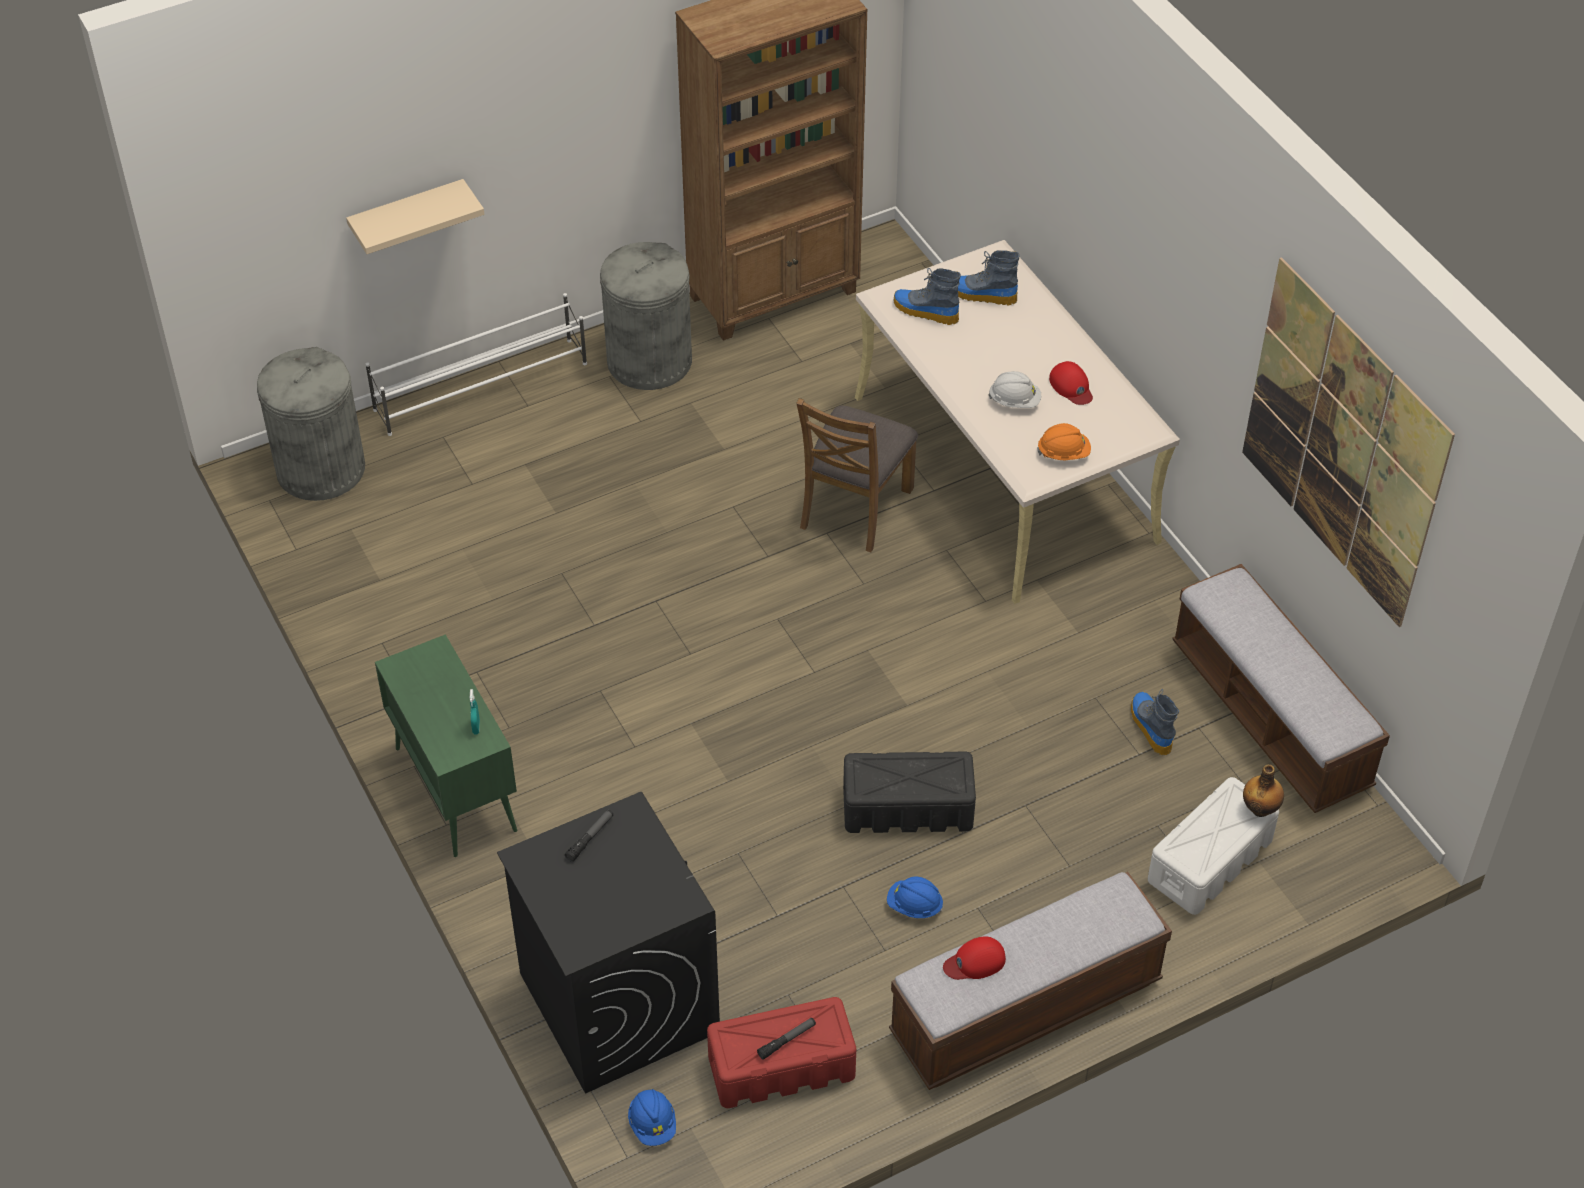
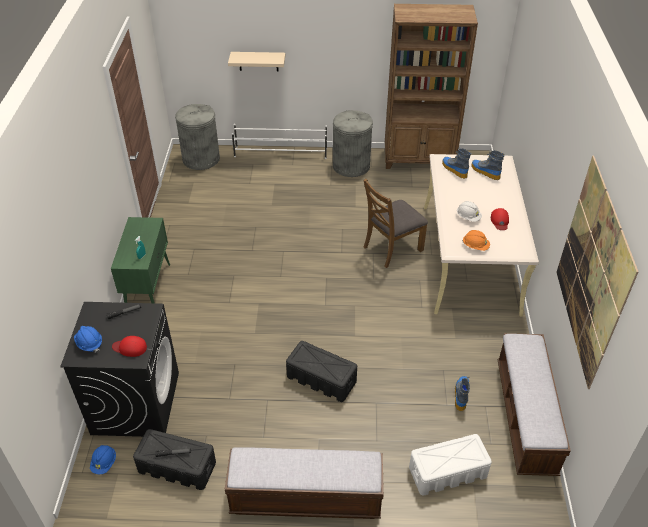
camera: 30 degrees right, 5 degrees down
red storage box [707,997,856,1108] -> black storage box [133,429,216,490]
blue hard hat [887,877,944,918] -> blue hard hat moved to [74,326,102,353]
red cap [943,936,1006,980] -> red cap moved to [112,336,147,357]
bottle [1243,764,1284,817] -> none

